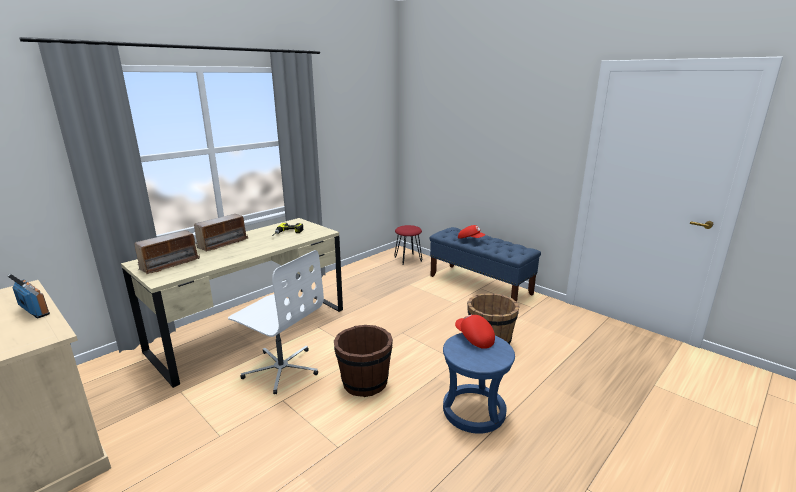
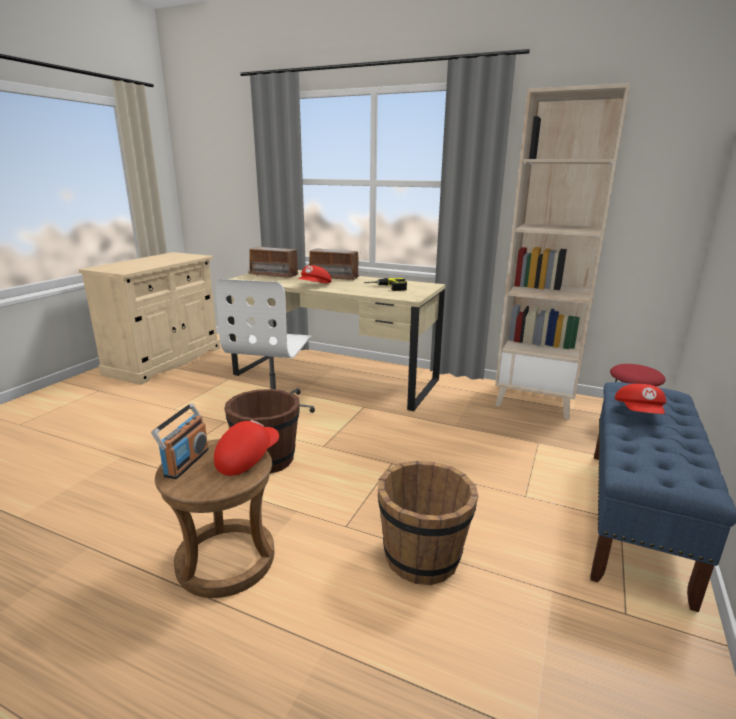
camera: 70 degrees right, 0 degrees up
radio [7,274,50,318] -> radio moved to [151,403,209,479]
blue stool [443,333,515,434] -> brown stool [155,439,274,598]
none -> red cap [299,265,331,283]
none -> beige bookcase [495,83,630,420]

